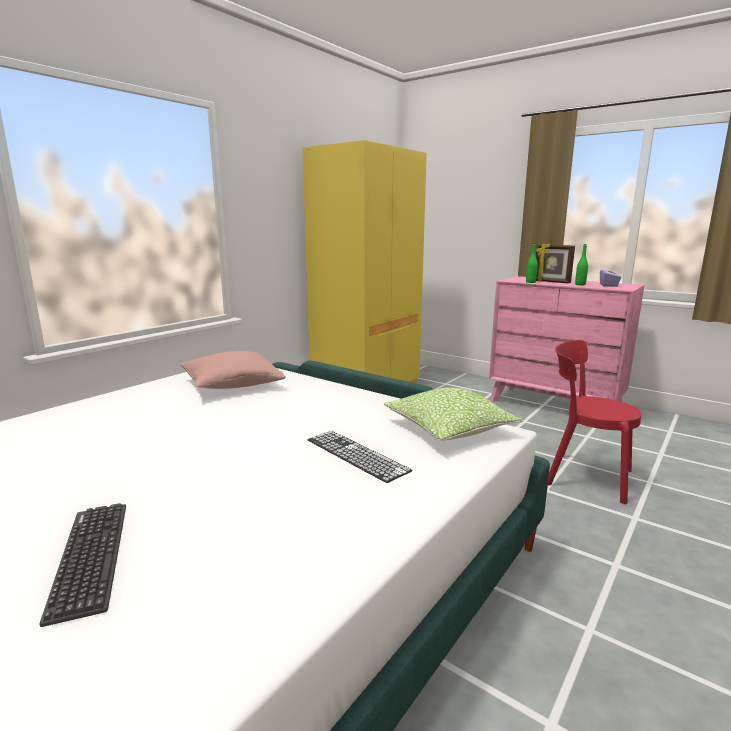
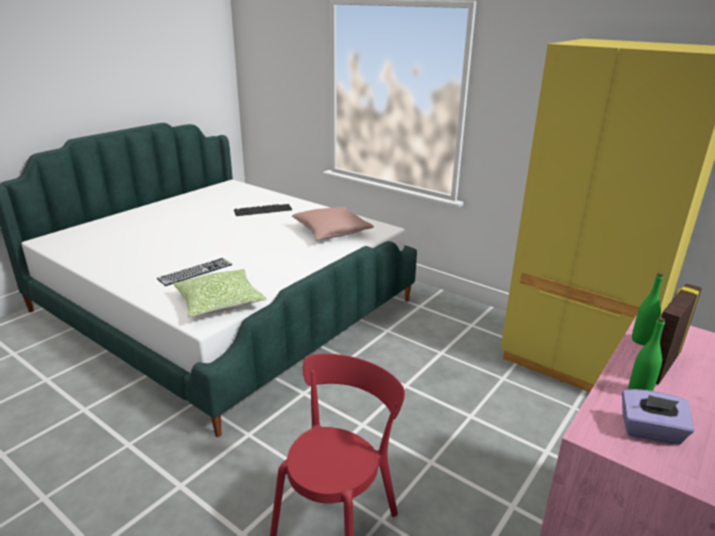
camera: 90 degrees right, 10 degrees up
keyboard [40,503,126,627] -> keyboard moved to [234,204,292,216]

